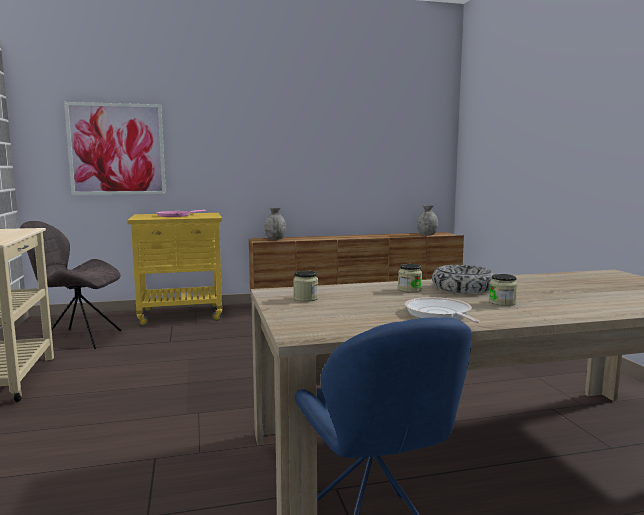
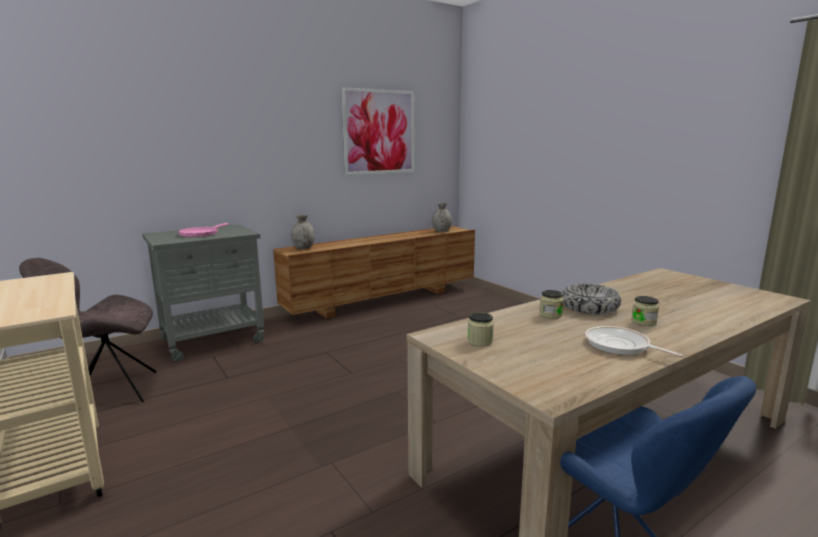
camera: 20 degrees left, 5 degrees up
picture [64,102,166,195] -> picture moved to [341,87,414,175]
yellow cart [127,213,222,326] -> grey cart [142,224,265,362]

